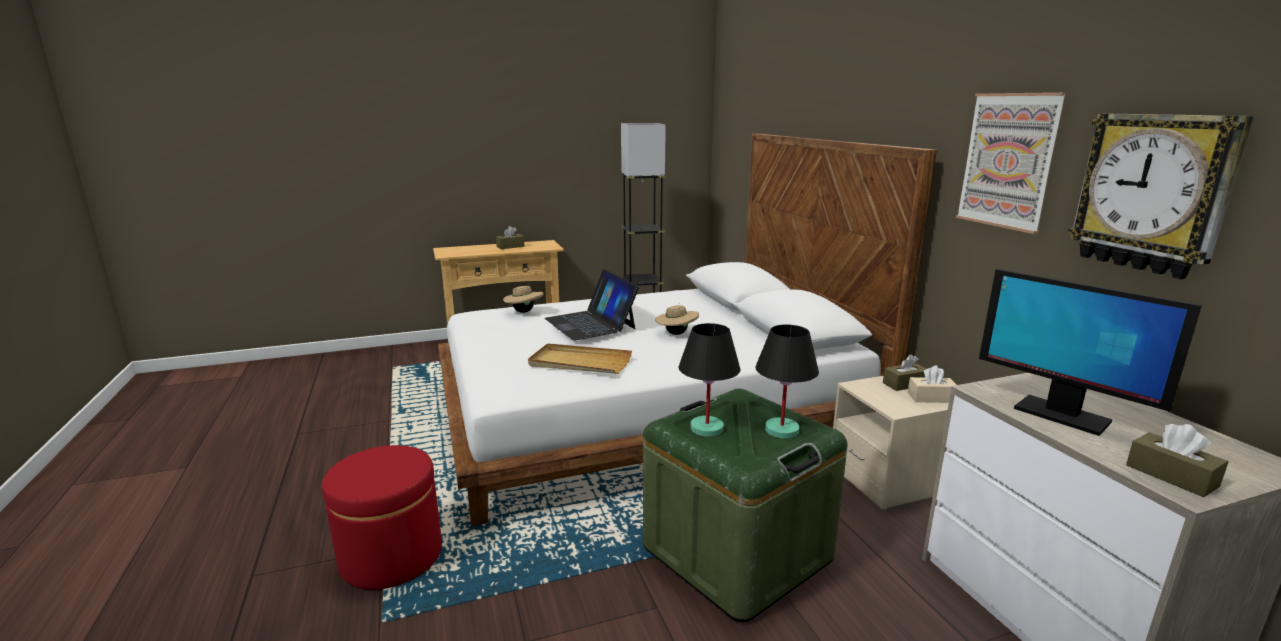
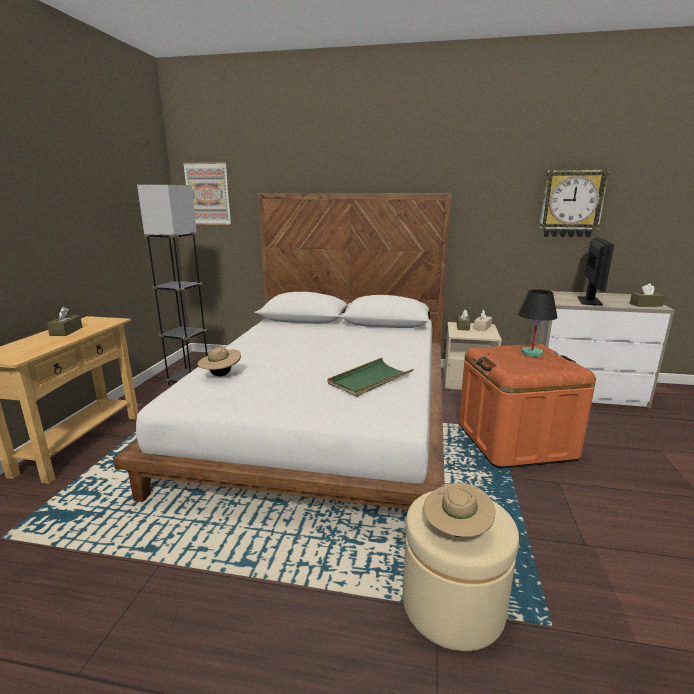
camera: 60 degrees left, 0 degrees up
red ottoman [322,445,442,590] -> beige ottoman [403,491,519,651]
beige tray [528,343,632,374] -> green tray [328,358,414,397]
laptop [545,269,639,340] -> none
green storage box [643,389,847,622] -> orange storage box [459,344,596,469]
beige hat [655,302,699,335] -> beige hat moved to [423,483,495,537]
black table lamp [679,323,740,437] -> none
picture [956,92,1068,234] -> picture moved to [183,162,231,225]
monitor [979,269,1202,436] -> monitor turned 60 degrees counterclockwise [577,237,614,306]

